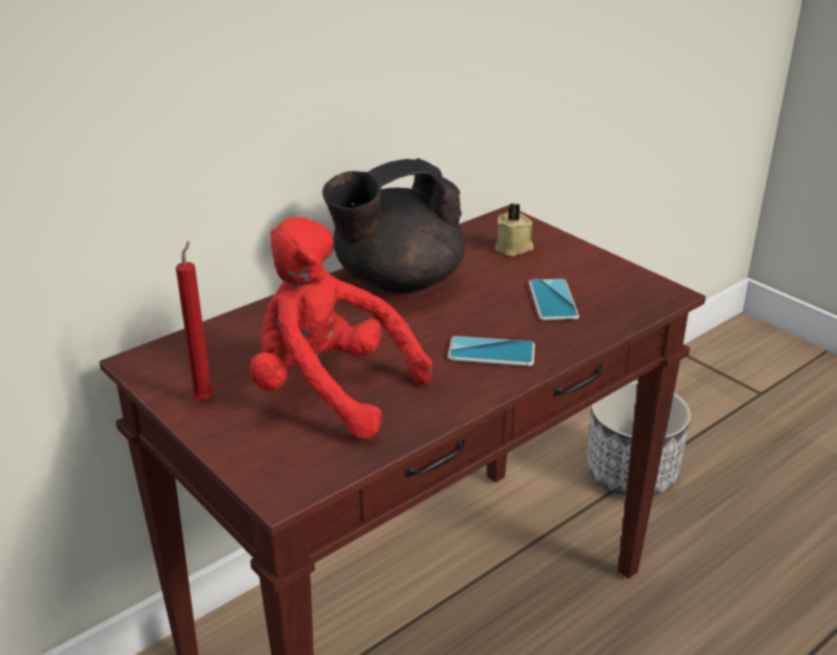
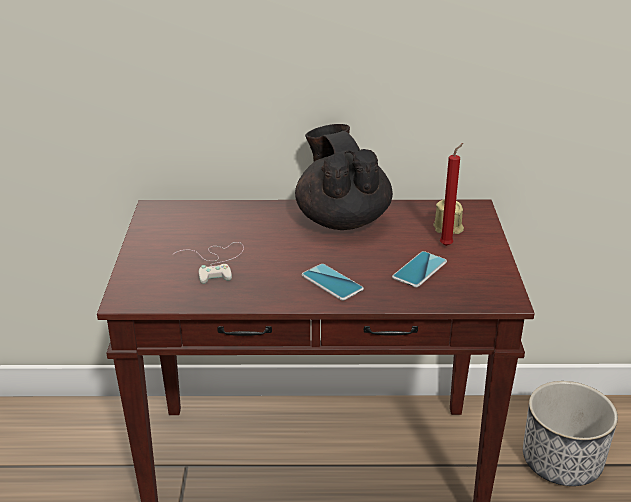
camera: 40 degrees right, 0 degrees up
red candle [176,241,214,401] -> red candle moved to [440,143,463,246]
red plush toy [249,217,432,438] -> white game controller [172,242,244,284]
black teapot [322,158,465,294] -> black teapot turned 60 degrees clockwise [295,124,393,230]

